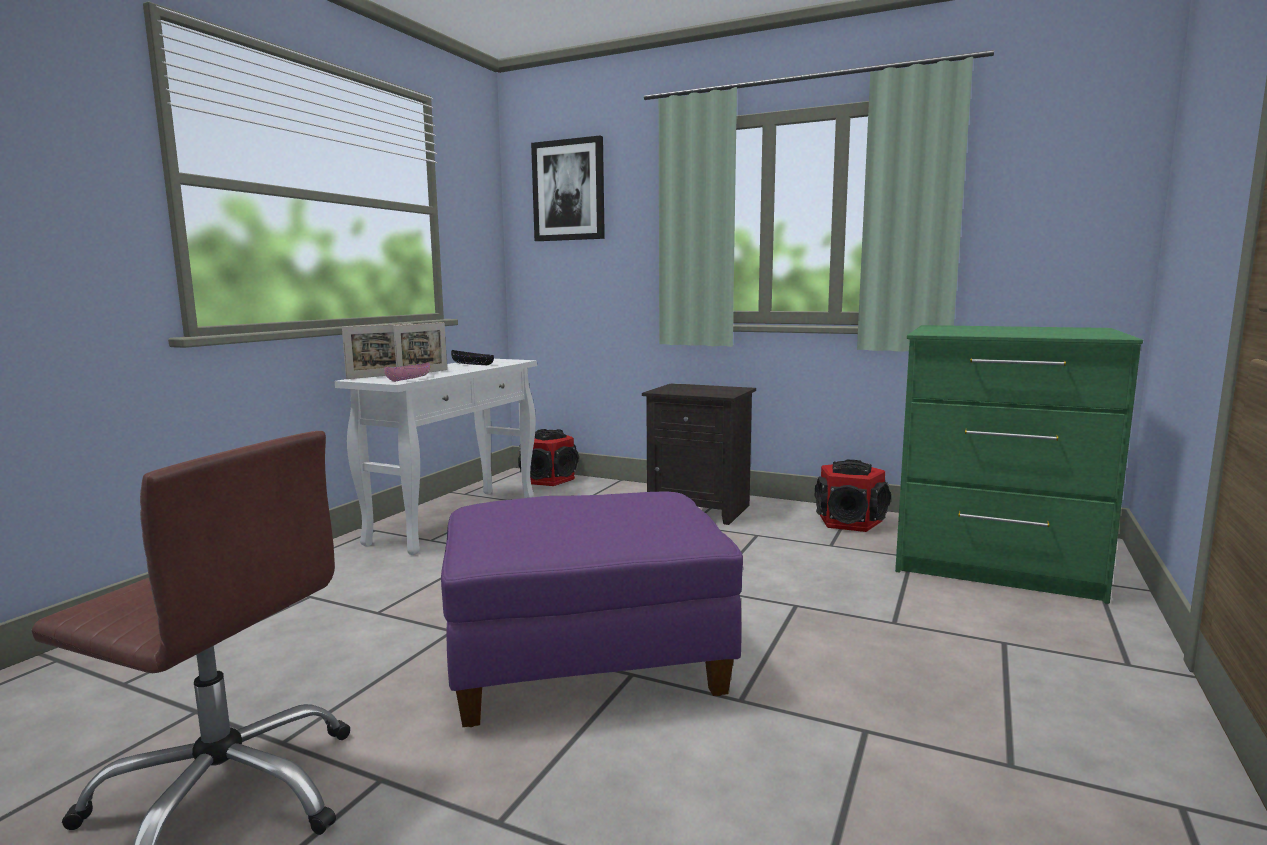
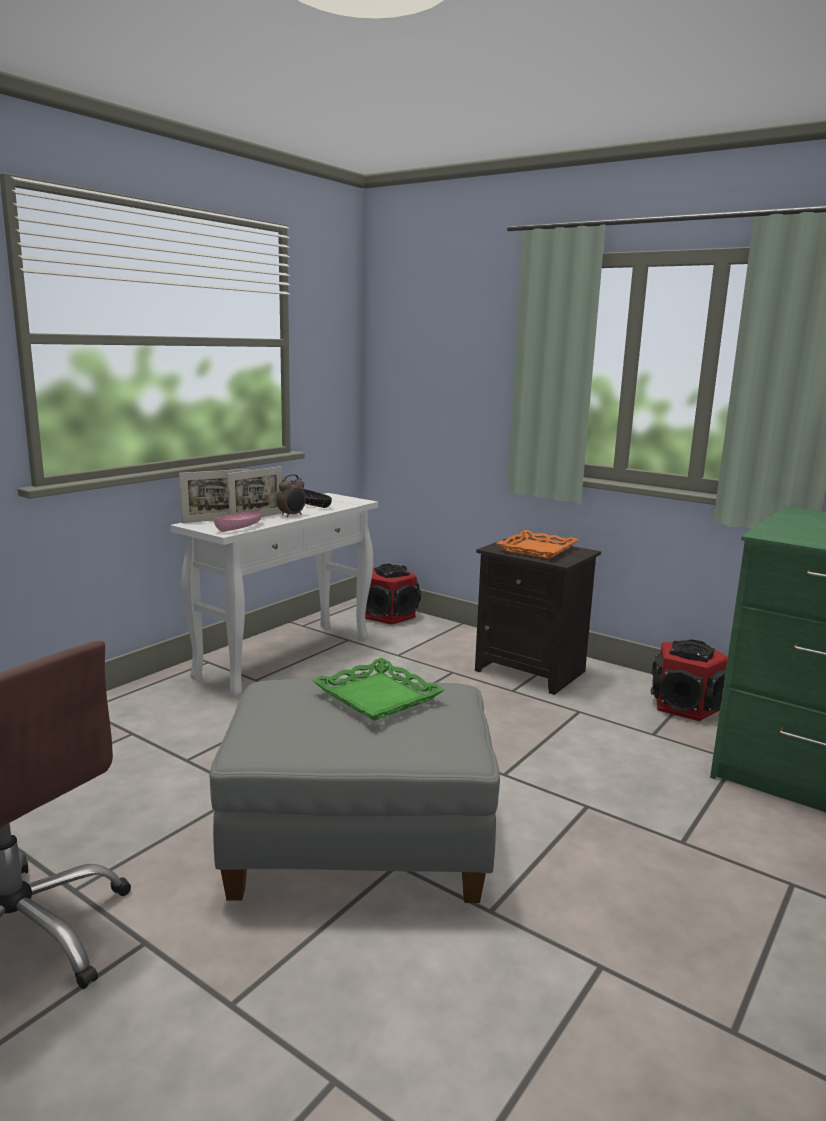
camera: 10 degrees right, 5 degrees up
purple ottoman [441,491,743,727] -> grey ottoman [210,678,500,903]
picture [531,135,605,241] -> none
none -> alarm clock [277,474,306,517]
none -> green tray [312,658,446,721]
none -> orange tray [496,530,579,559]

